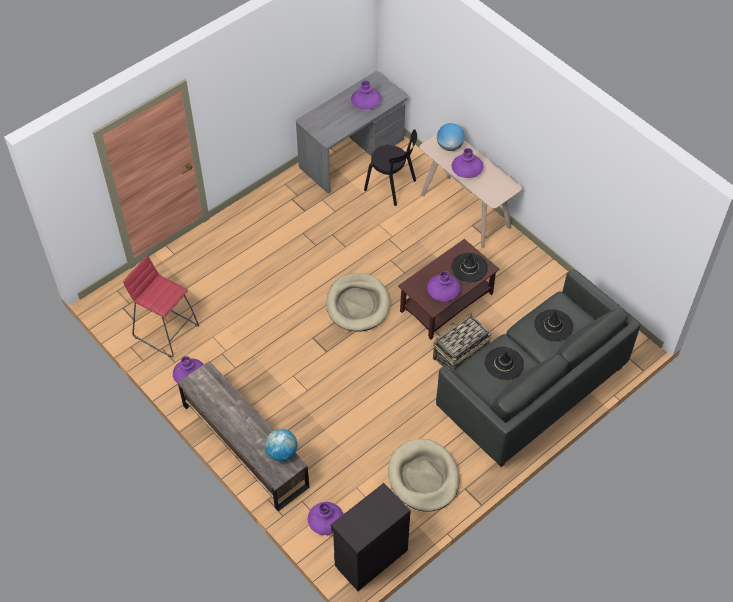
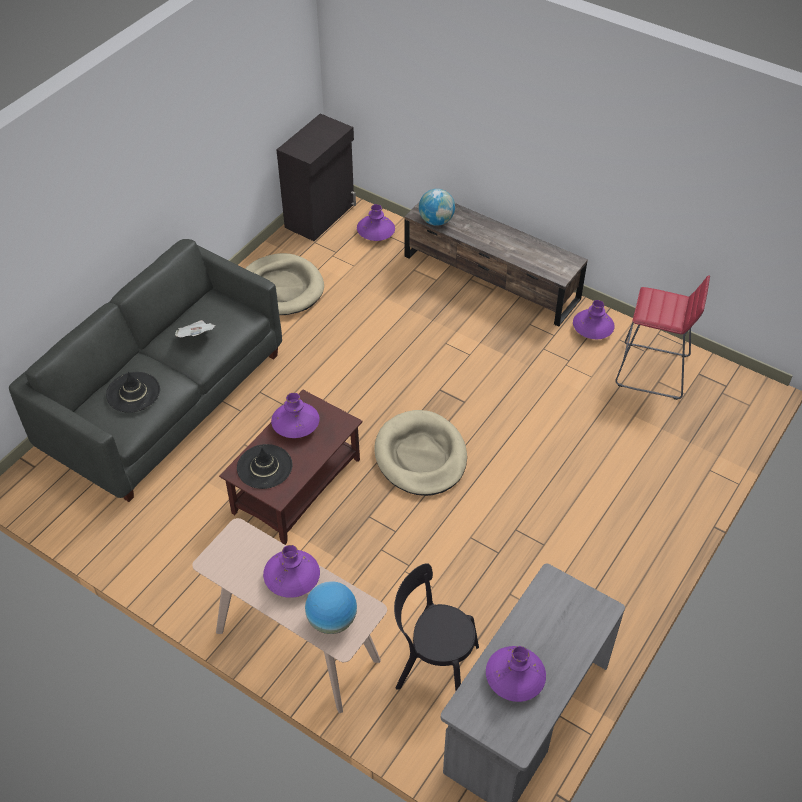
camera: 165 degrees right, 5 degrees down
basket [433,313,492,372] -> none
black hat [485,347,524,380] -> newspaper [175,320,216,337]

